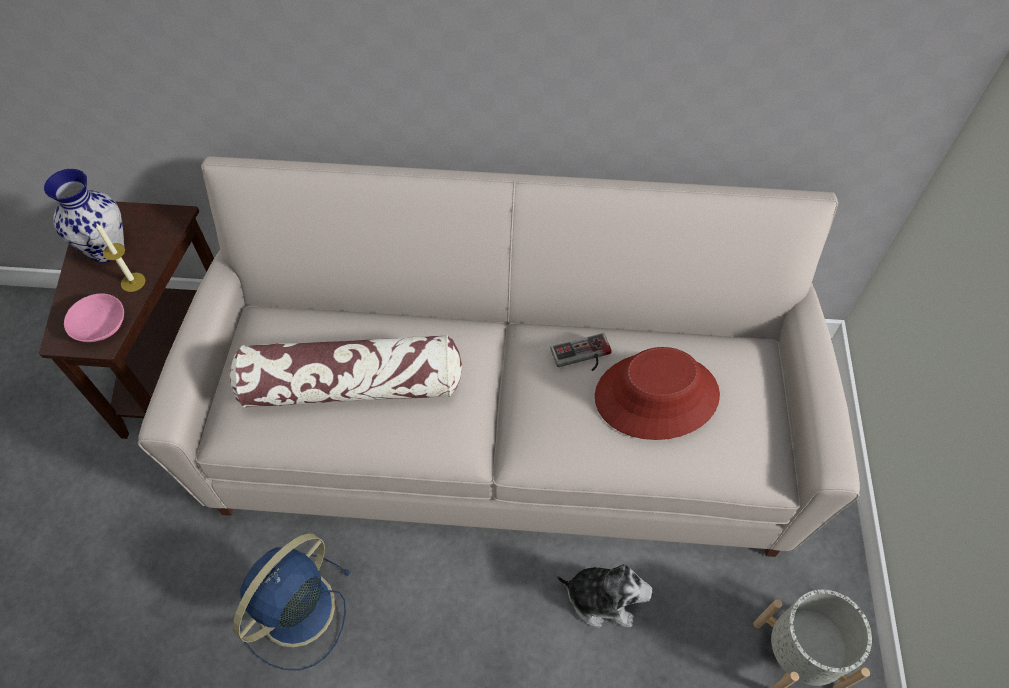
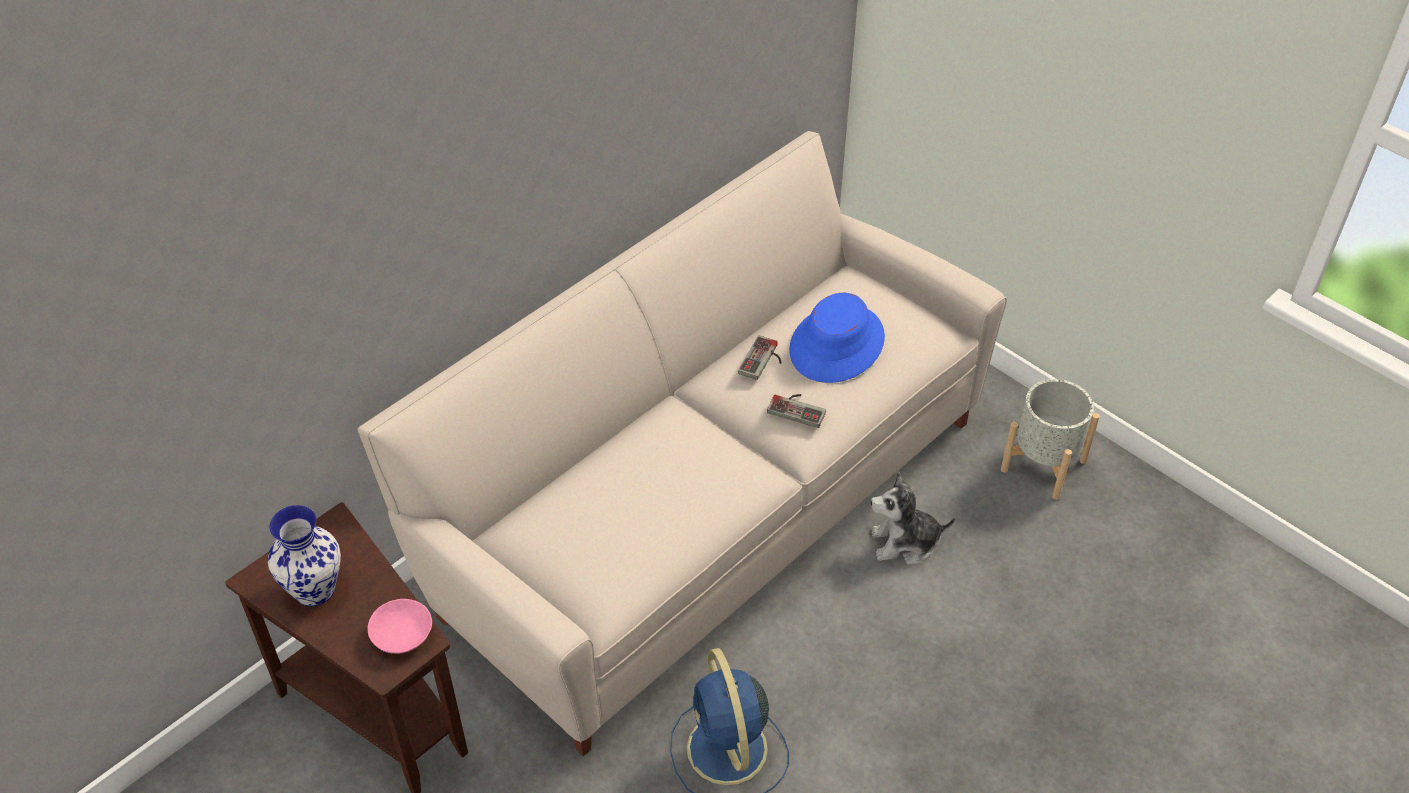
camera: 50 degrees left, 10 degrees down
candle [96,223,145,292] -> none
pillow [230,335,462,408] -> none
plush toy [557,564,653,628] -> plush toy turned 150 degrees counterclockwise [871,472,956,565]
red hat [595,347,720,440] -> blue hat [789,293,885,383]
none -> game controller [767,394,826,428]

